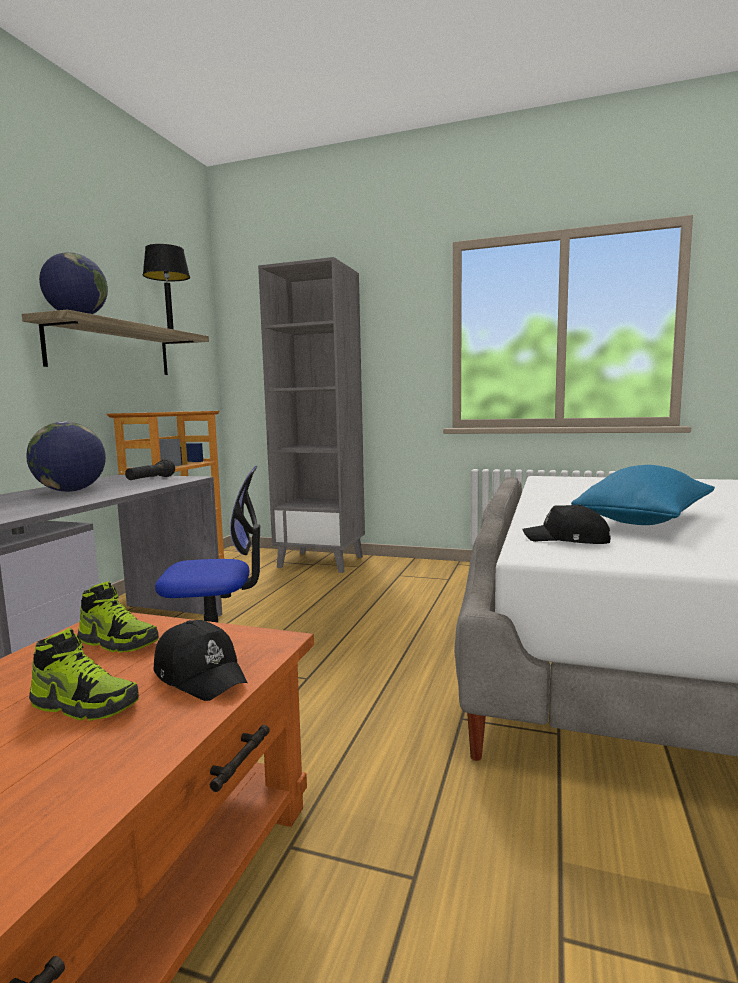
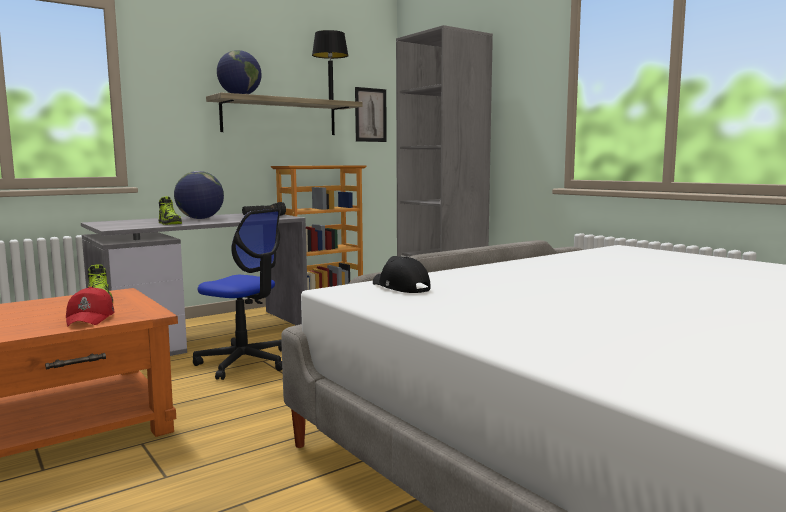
camera: 35 degrees right, 0 degrees up
shoe [29,628,139,721] -> shoe moved to [158,196,182,225]
black cap [153,620,248,701] -> red cap [66,287,114,327]
blue pillow [571,465,715,525] -> none
none -> picture [355,87,387,142]

